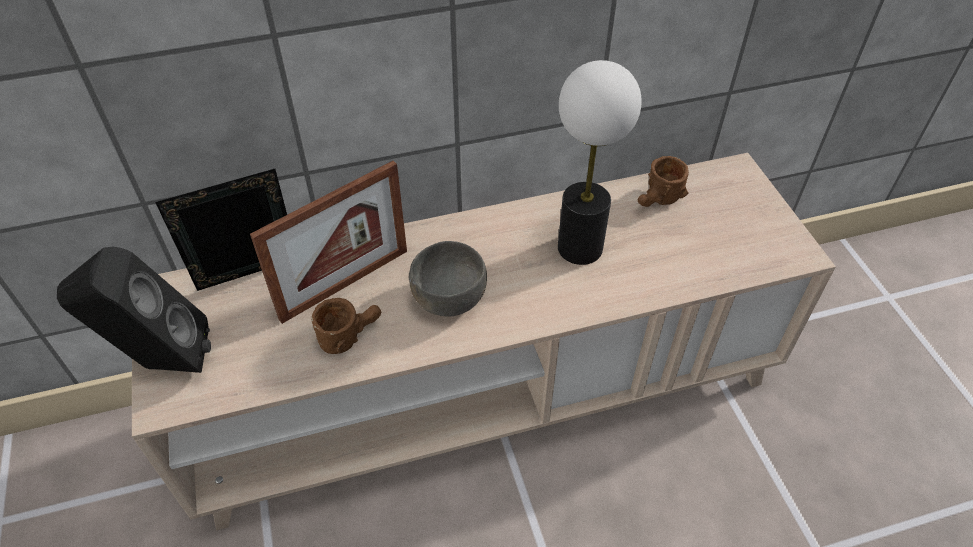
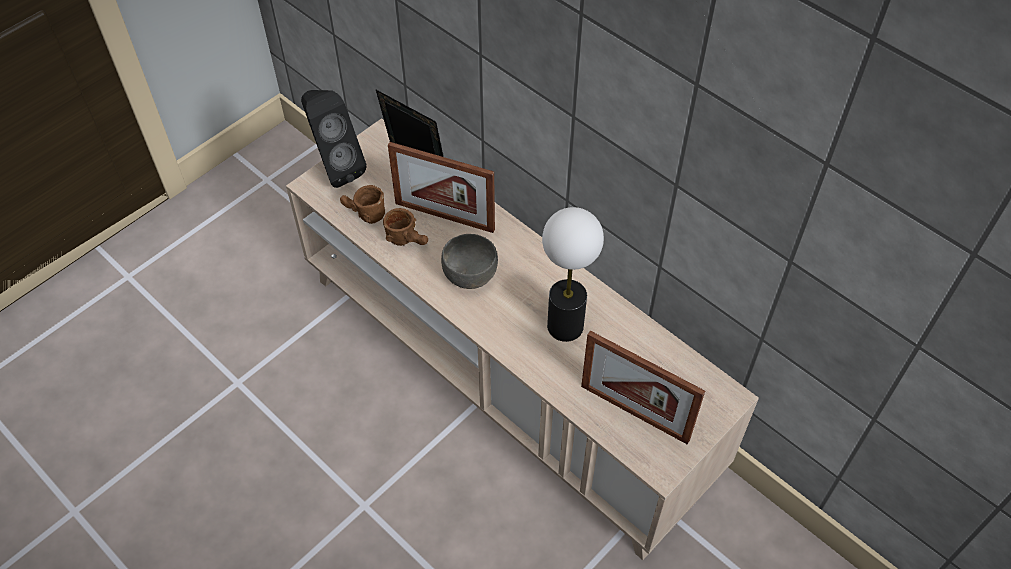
camera: 60 degrees right, 5 degrees up
brown mug [638,156,689,207] -> brown mug moved to [340,185,385,224]
none -> picture frame [581,331,705,445]

